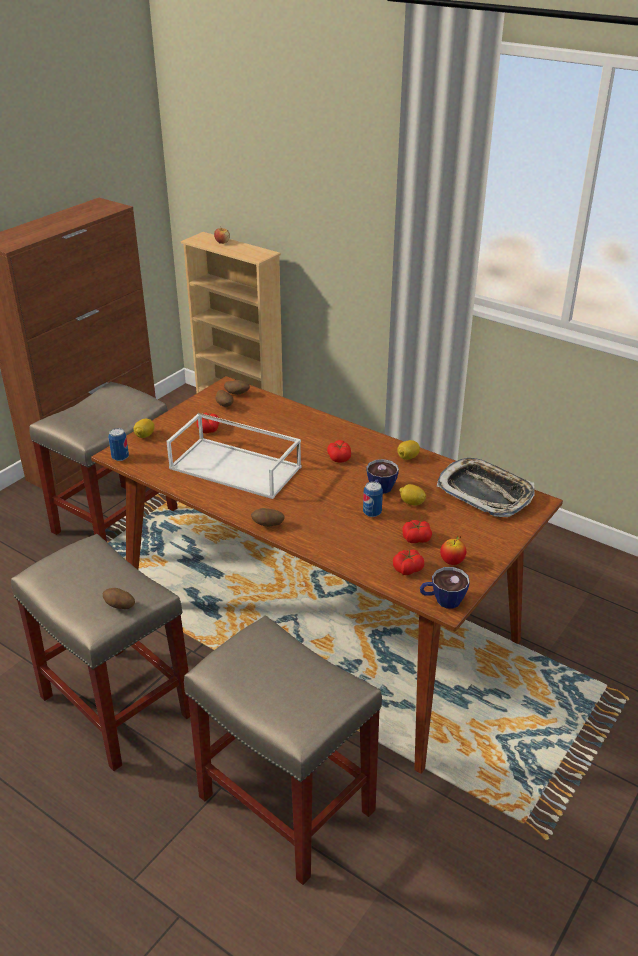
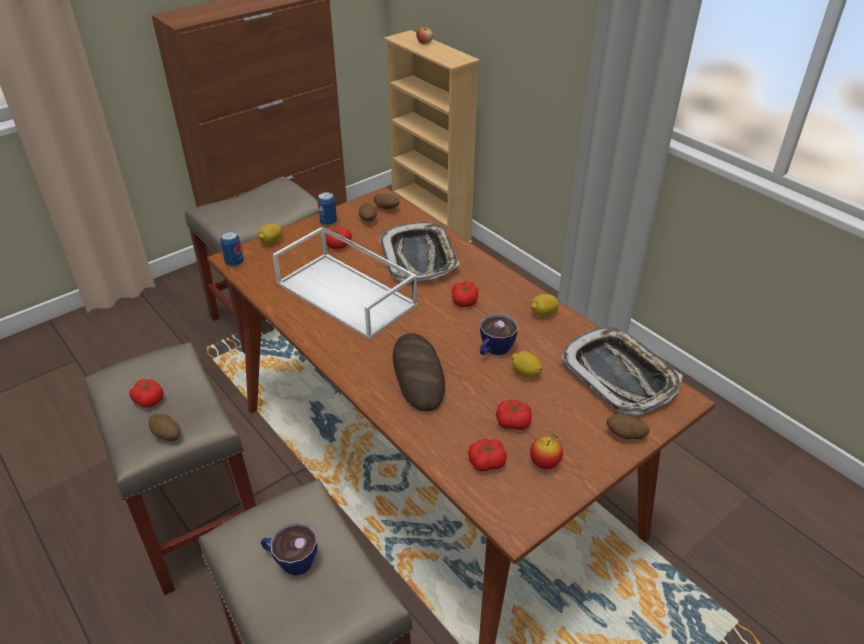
camera: 15 degrees right, 5 degrees up
potato [251,508,284,527] -> potato moved to [607,414,650,439]
can [363,481,383,517] -> can moved to [317,192,337,226]
cup [420,567,470,609] -> cup moved to [261,522,317,575]
none -> tomato [129,379,164,407]
none -> tray [380,222,460,281]
none -> bread [393,333,445,411]

